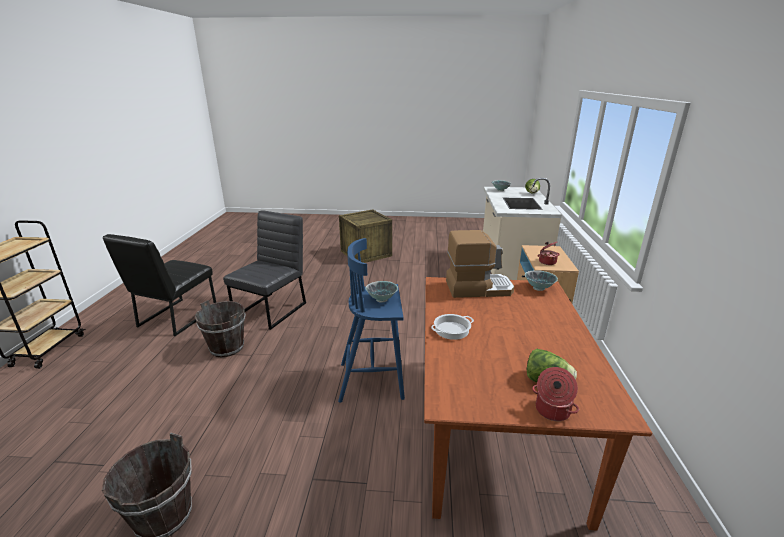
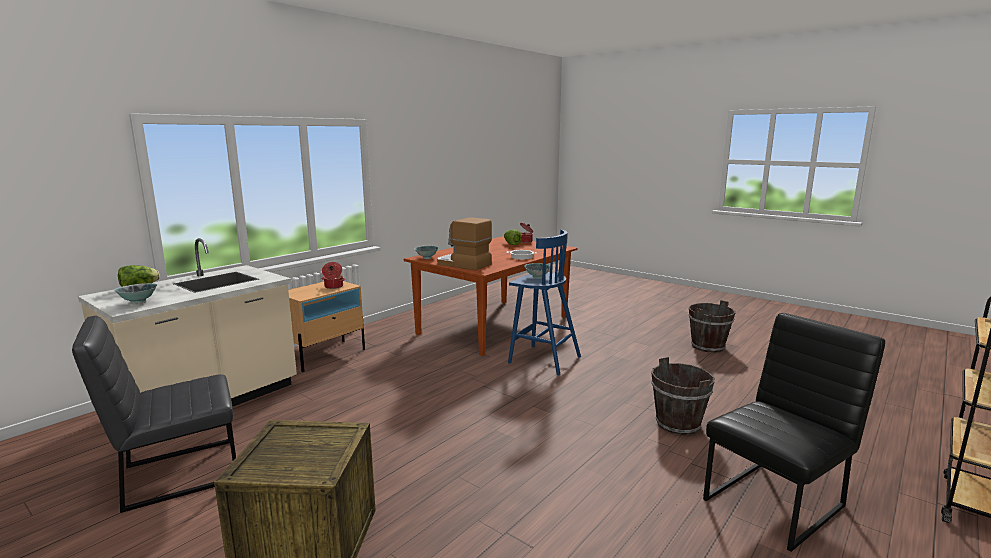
camera: 145 degrees left, 10 degrees down
grey chair [223,210,306,330] -> grey chair moved to [72,315,236,513]

